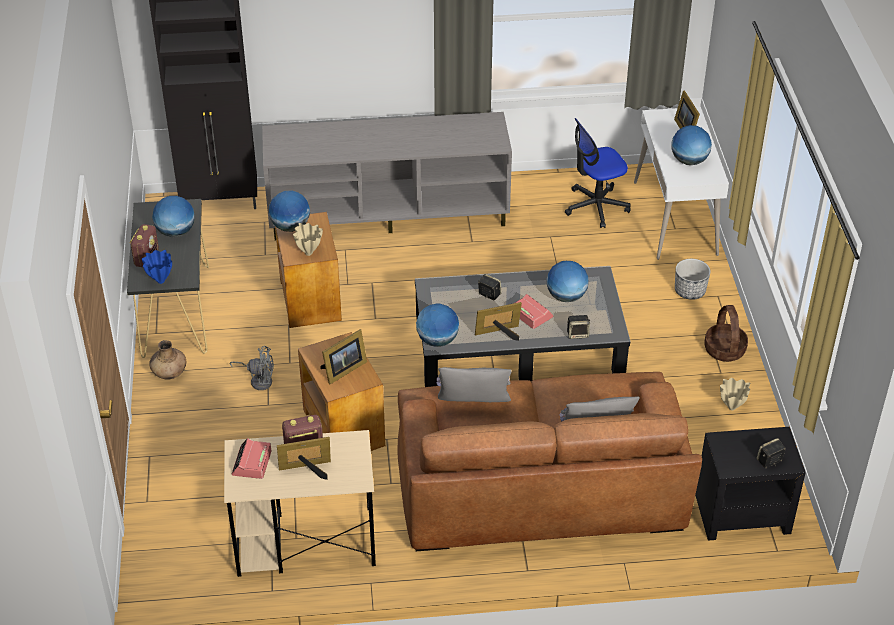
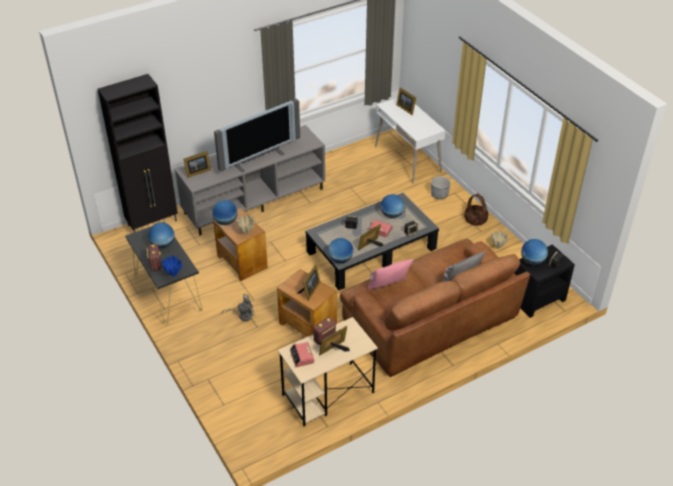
camera: 25 degrees left, 0 degrees up
brown vase [149,340,186,380] -> none
grey pillow [436,367,512,402] -> pink pillow [367,259,414,290]
office chair [565,118,631,228] -> none
globe [671,125,712,165] -> globe moved to [521,239,548,265]
none -> picture frame [184,151,211,178]
none -> television [214,99,300,172]

